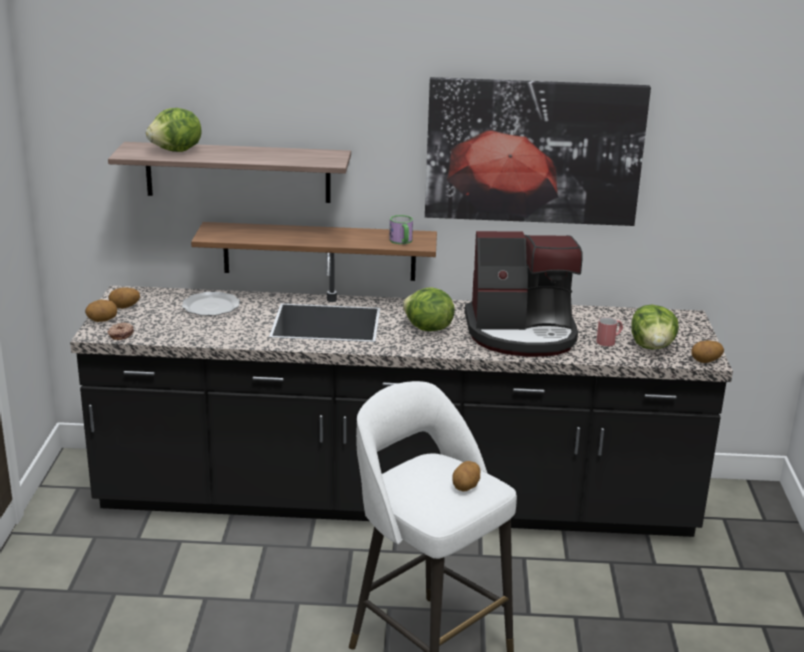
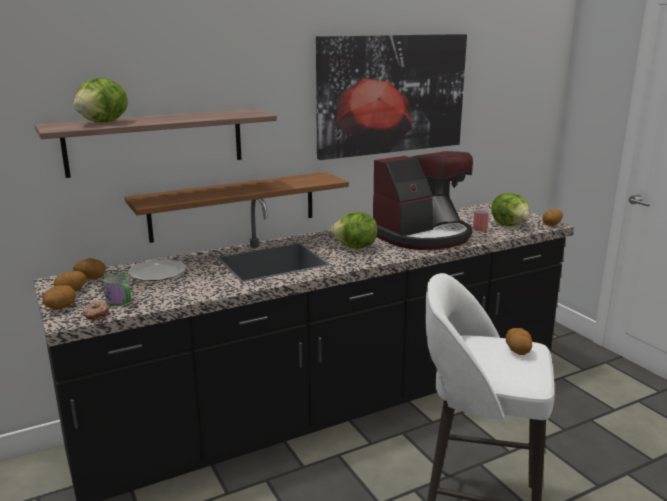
camera: 30 degrees left, 5 degrees down
mug [389,215,413,244] -> mug moved to [103,274,132,306]
none -> potato [73,258,106,280]

